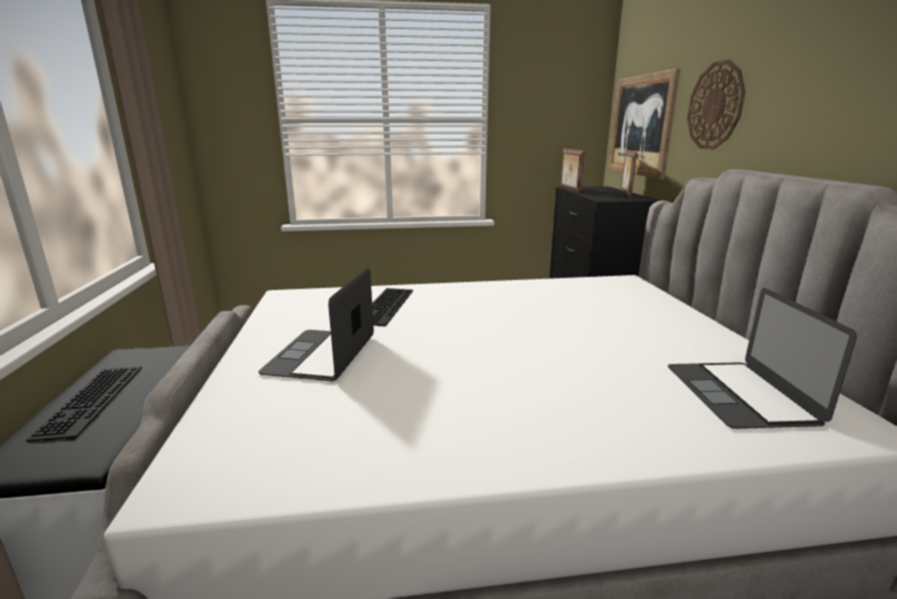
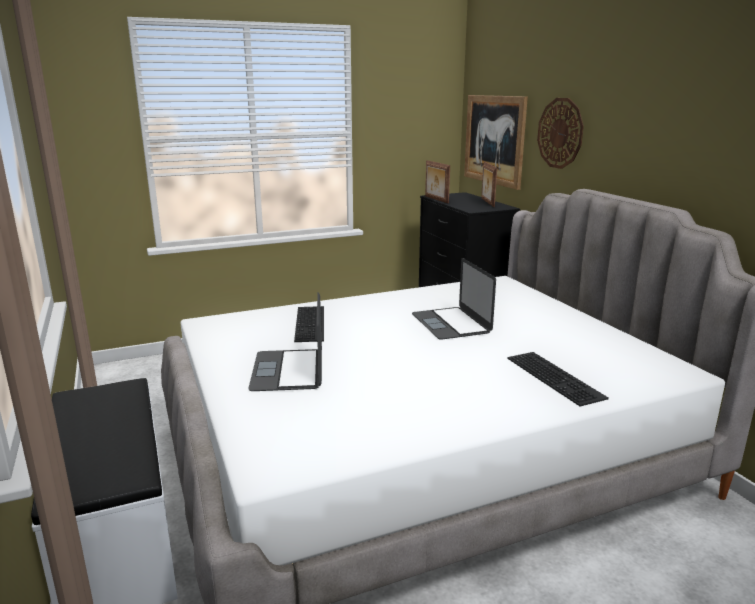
camera: 15 degrees left, 0 degrees up
keyboard [26,367,142,442] -> keyboard moved to [507,352,609,406]
laptop [668,288,857,429] -> laptop moved to [412,258,496,340]

